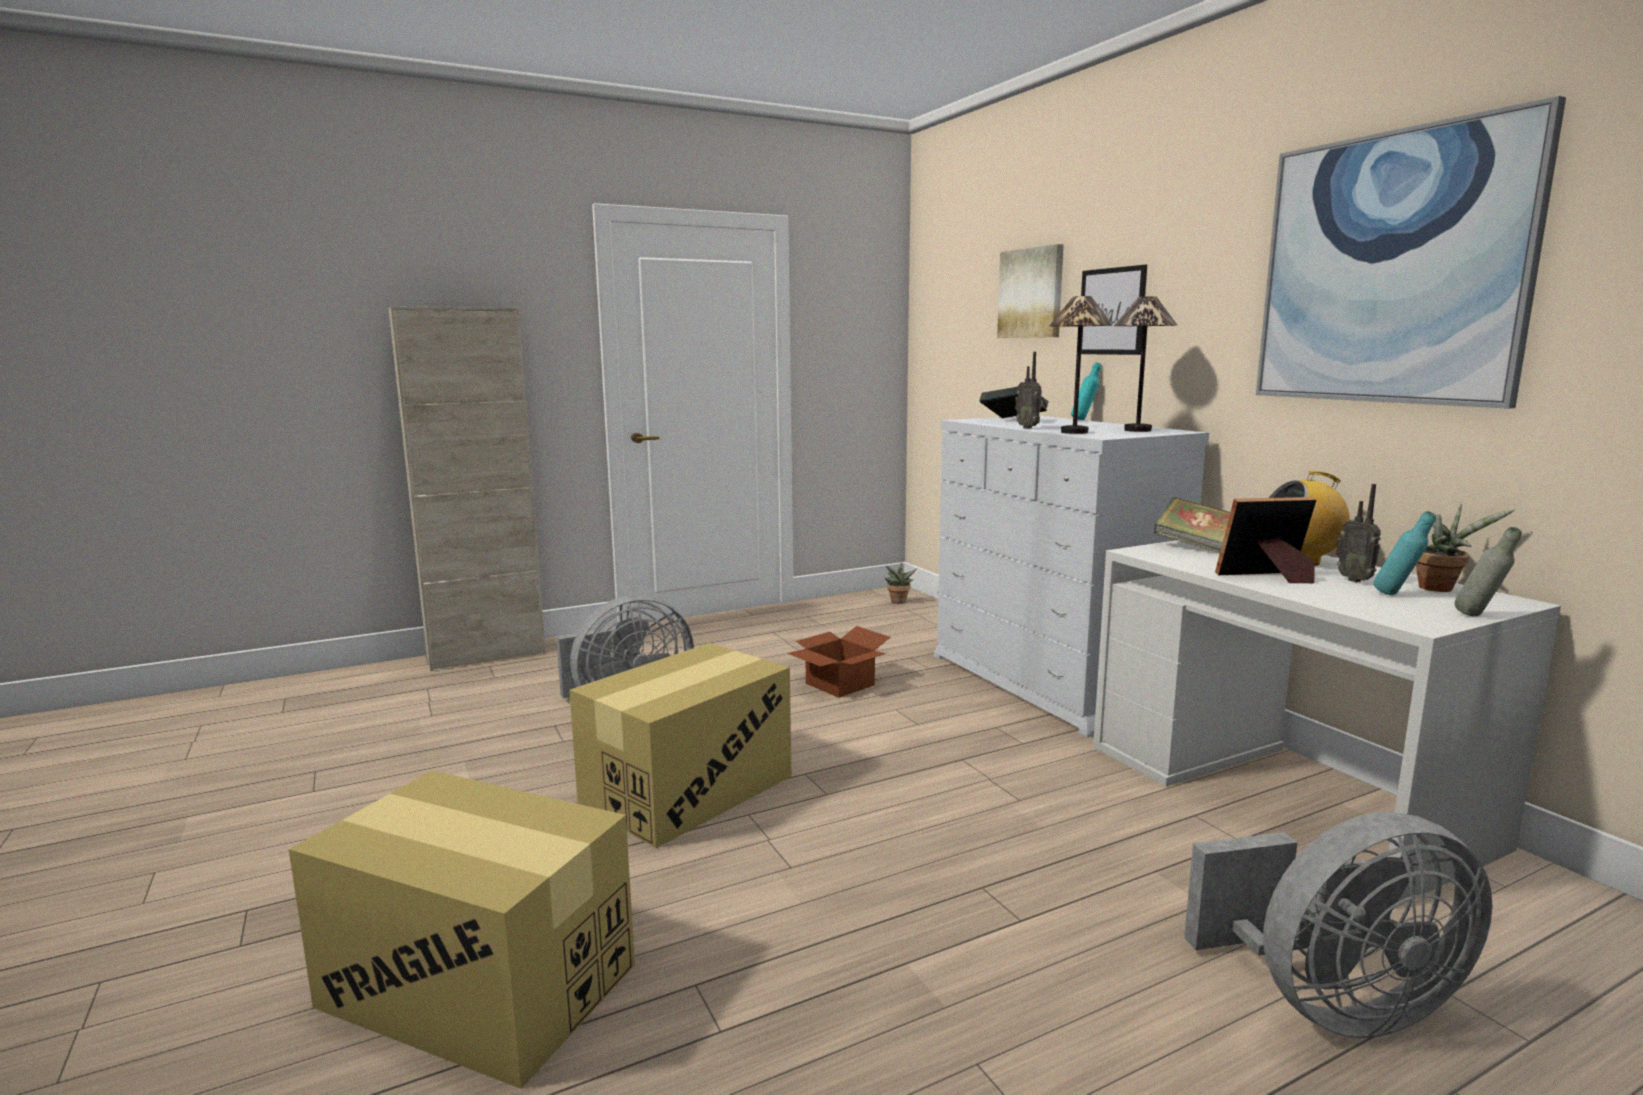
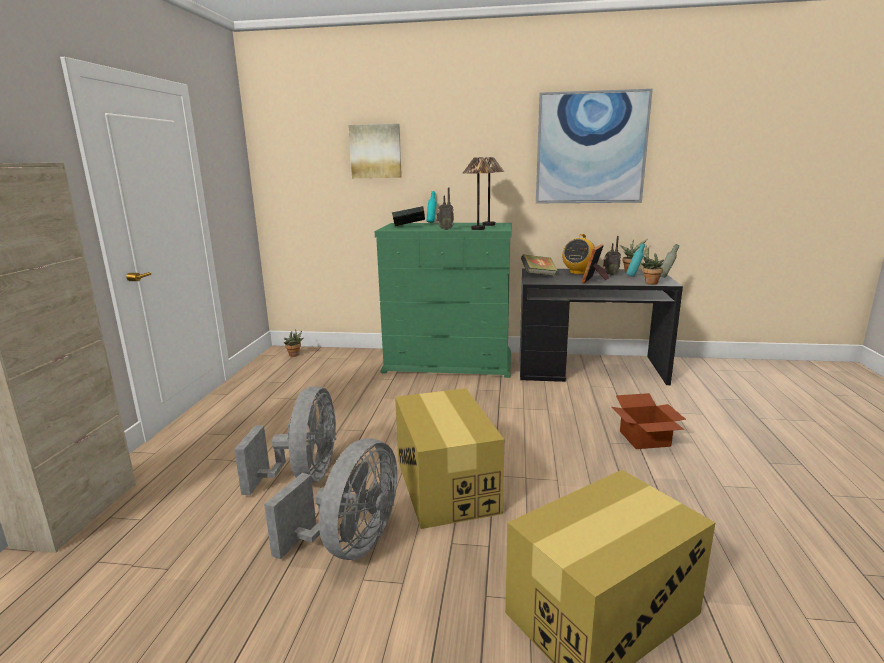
camera: 55 degrees left, 5 degrees up
cardboard box [787,626,890,698] -> cardboard box moved to [612,393,686,449]
white dresser [934,416,1209,737] -> green dresser [375,223,512,378]
picture [1081,265,1147,355] -> none
white desk [1093,540,1561,908] -> black desk [520,268,683,385]
grey fan [1184,812,1493,1038] -> grey fan moved to [264,438,397,560]
none -> potted plant [639,245,664,284]

